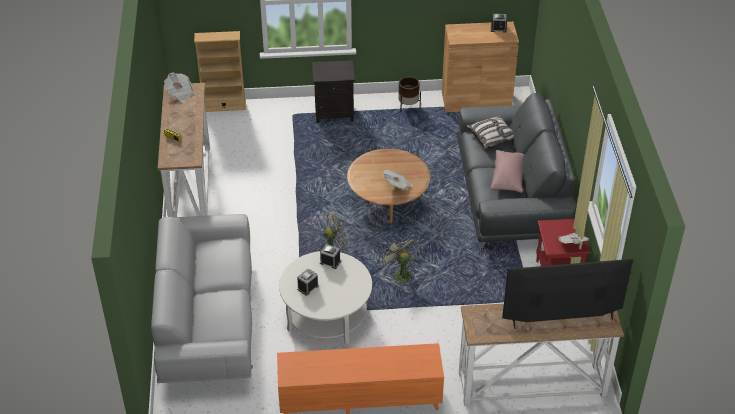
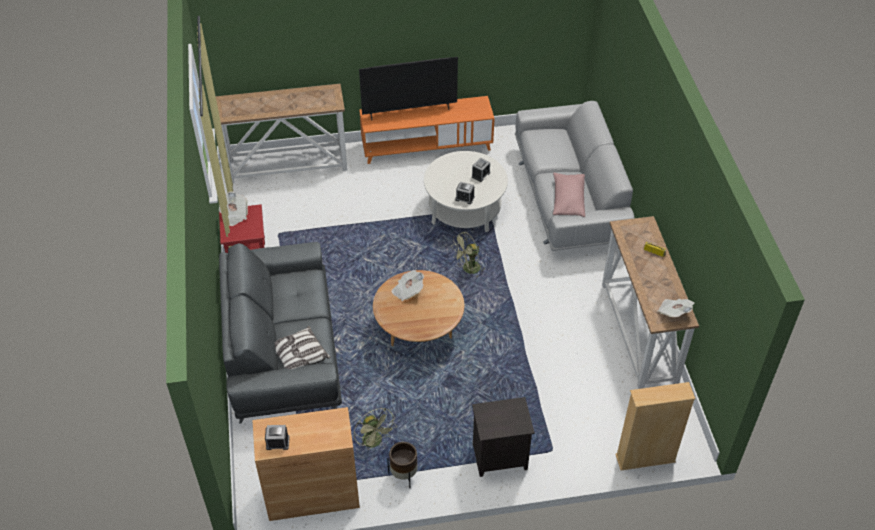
camera: 175 degrees right, 5 degrees up
green fan [381,235,419,286] -> green fan moved to [354,408,397,450]
pink pillow [491,150,524,193] -> pink pillow moved to [553,173,585,217]
television [502,259,633,329] -> television moved to [359,57,458,120]

